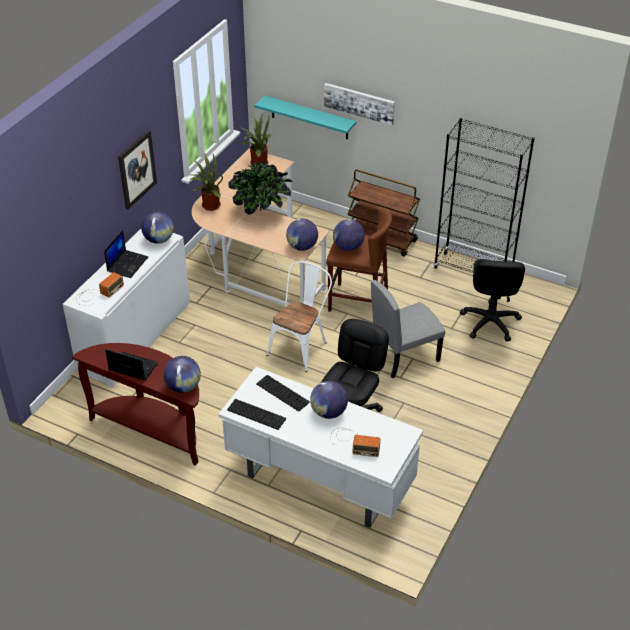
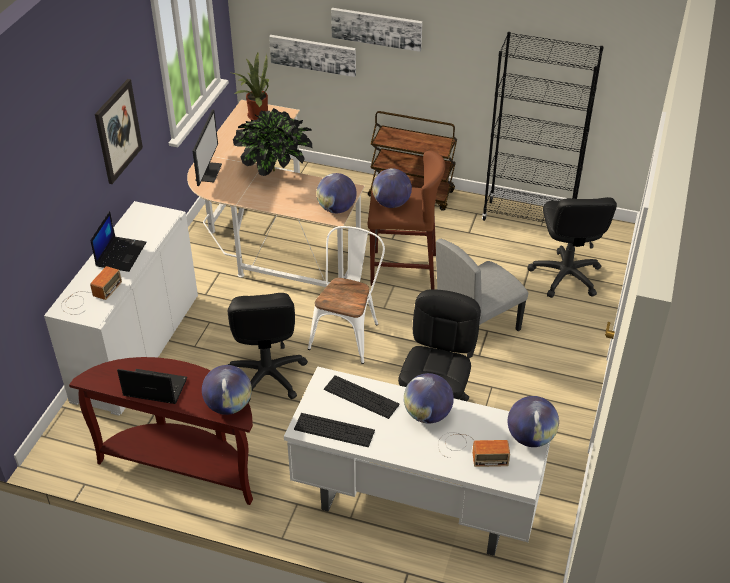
camera: 10 degrees left, 0 degrees up
globe [141,211,174,244] -> globe moved to [508,396,559,447]
potted plant [190,153,223,211] -> monitor [192,109,222,186]
turquoise shelf [254,96,356,139] -> picture [269,35,356,77]
none -> black office chair [227,293,308,403]

